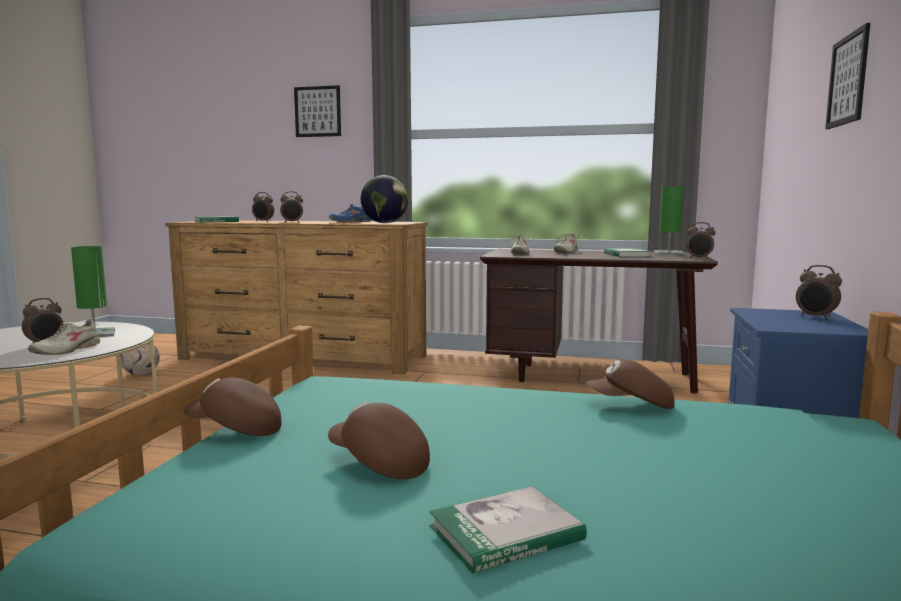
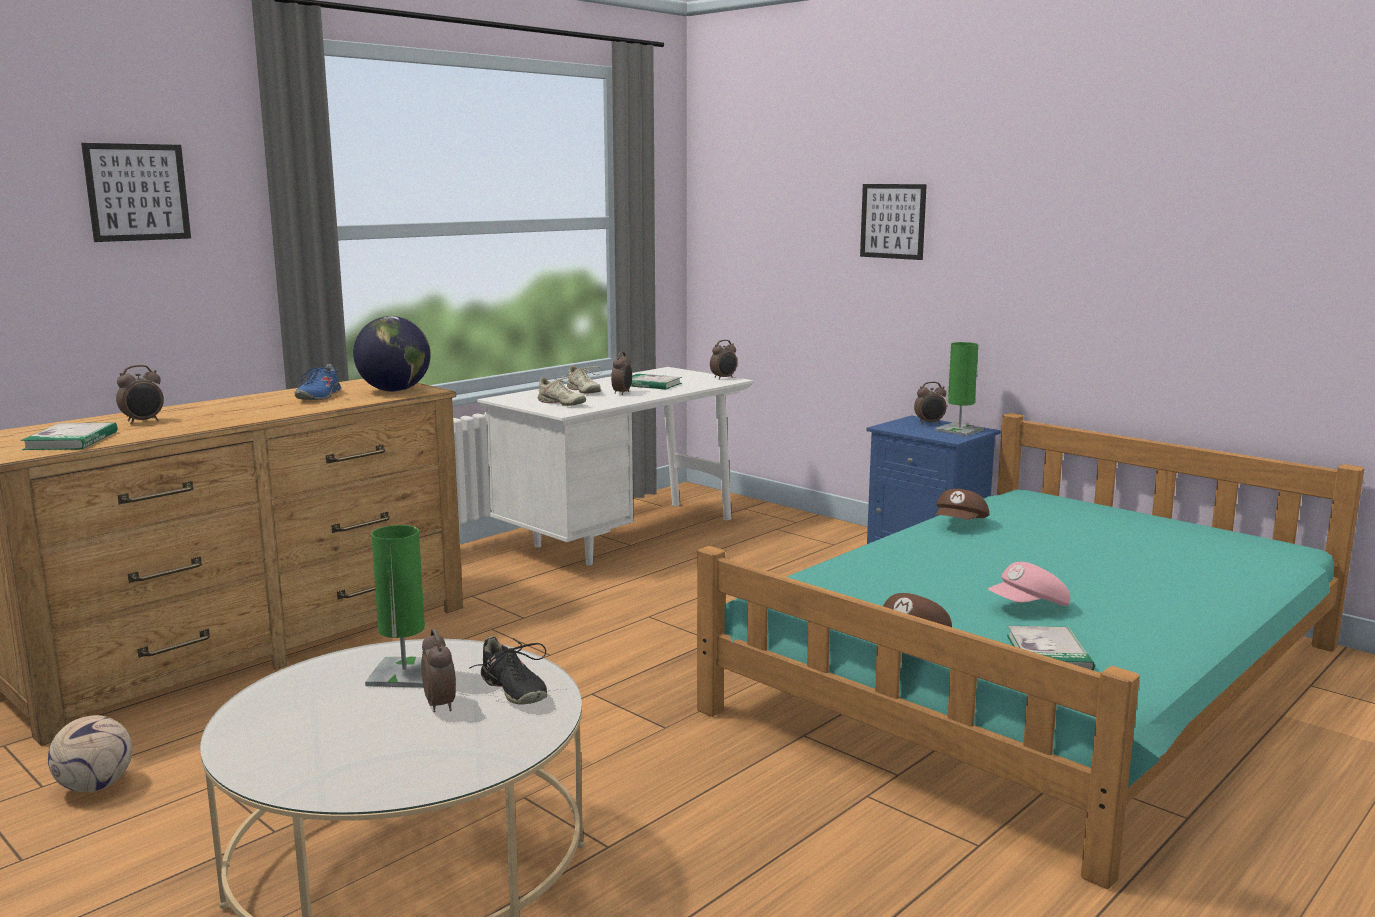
camera: 60 degrees left, 5 degrees up
beige shoe [28,319,100,355] -> black shoe [469,636,547,705]
alarm clock [280,191,303,223] -> alarm clock moved to [611,352,632,395]
brown cap [328,402,430,479] -> pink cap [988,562,1070,606]
book [429,486,587,573] -> book moved to [1007,625,1095,671]
brown desk [480,249,718,393] -> white desk [477,367,753,566]
green table lamp [654,186,685,255] -> green table lamp moved to [935,342,984,436]

